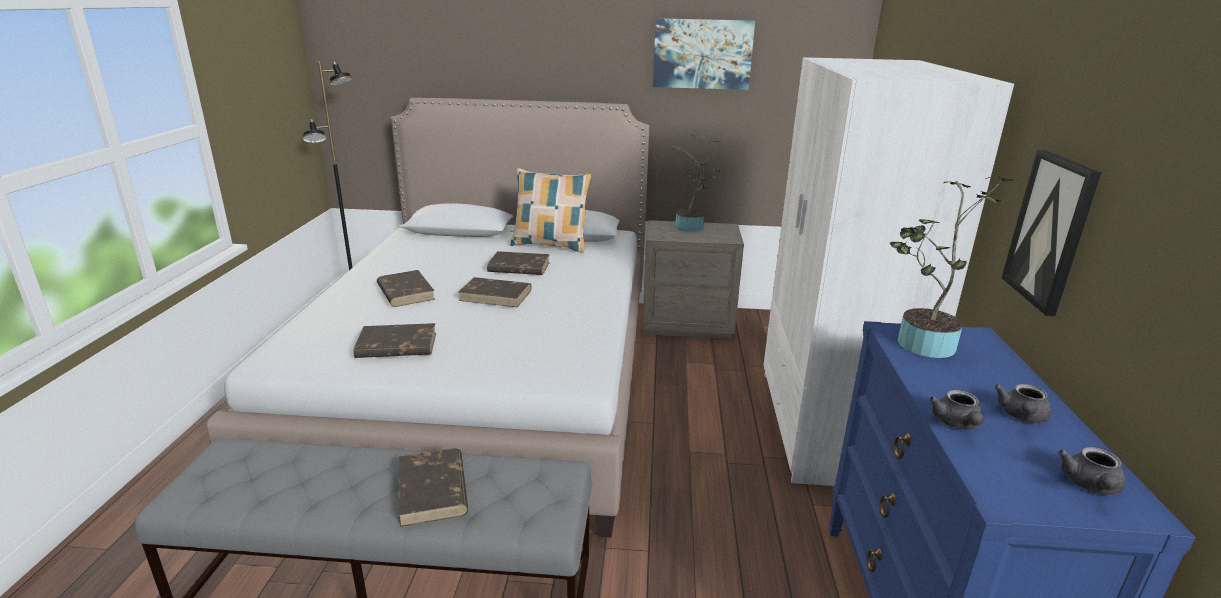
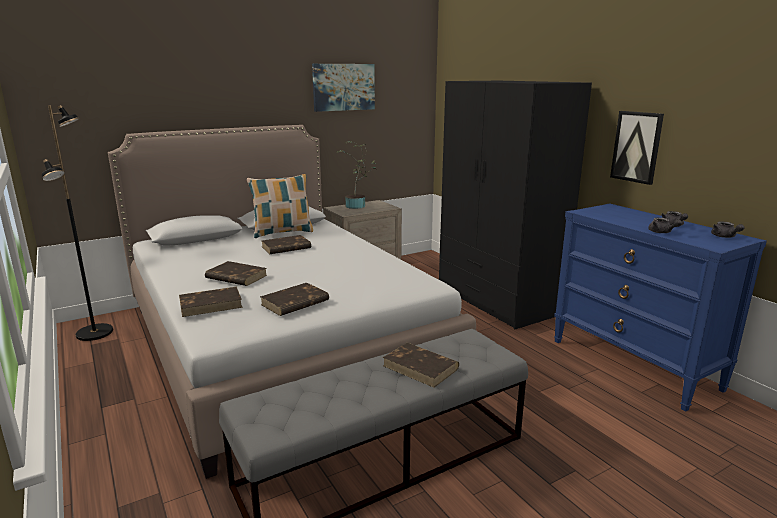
camera: 35 degrees left, 5 degrees down
brown book [458,277,532,307] -> brown book moved to [179,287,243,317]
white wardrobe [763,57,1014,486] -> black wardrobe [439,81,592,329]
potted plant [890,176,1013,358] -> none

